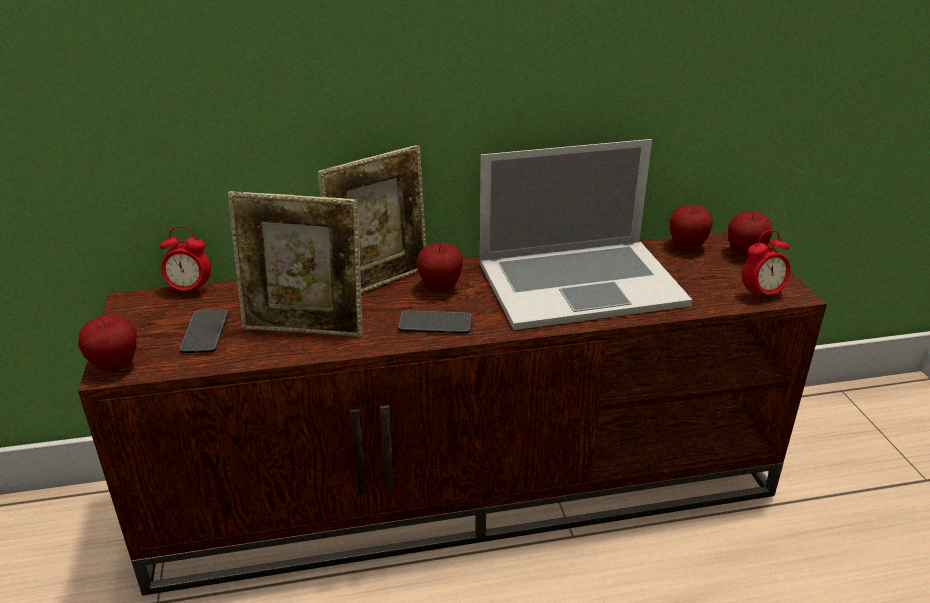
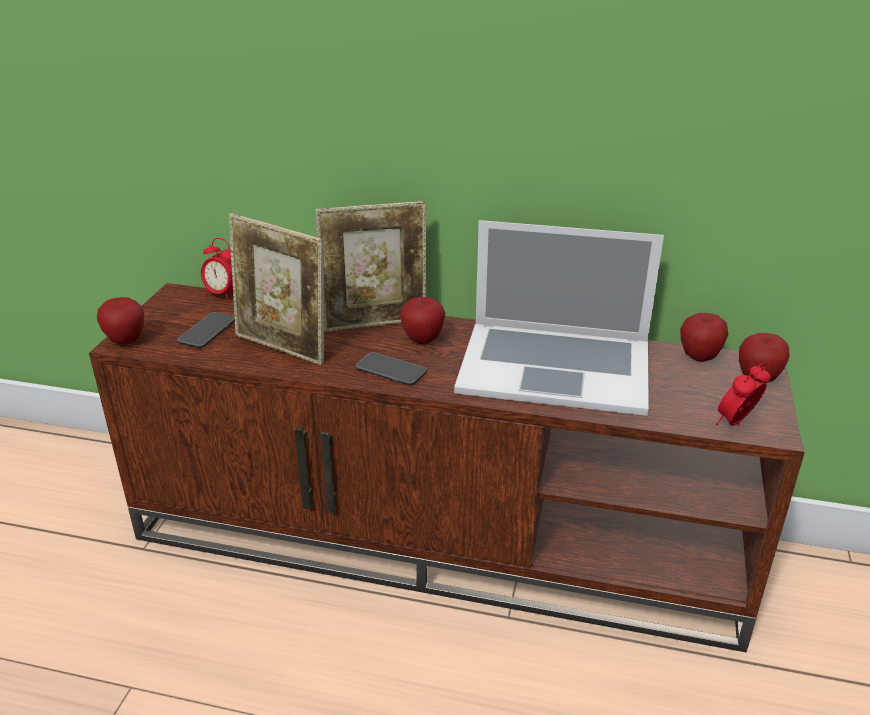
camera: 25 degrees right, 0 degrees up
alarm clock [742,230,790,302] -> alarm clock turned 135 degrees clockwise [716,363,771,426]

